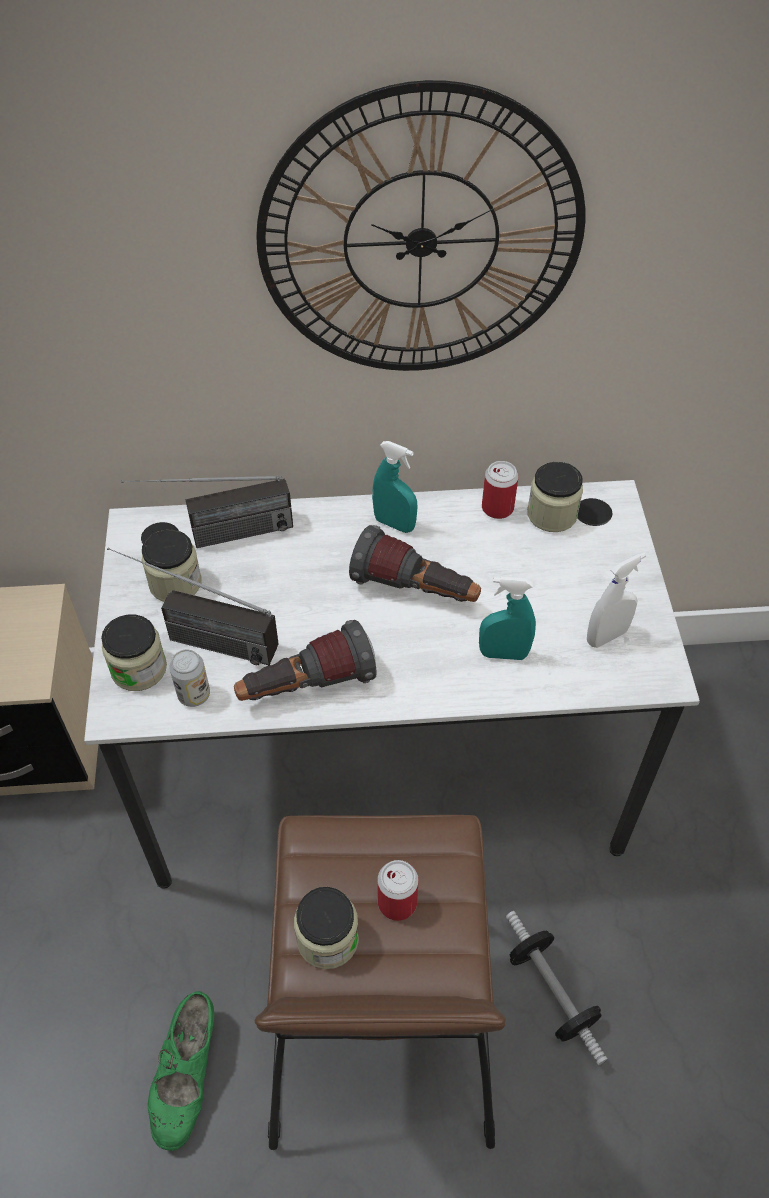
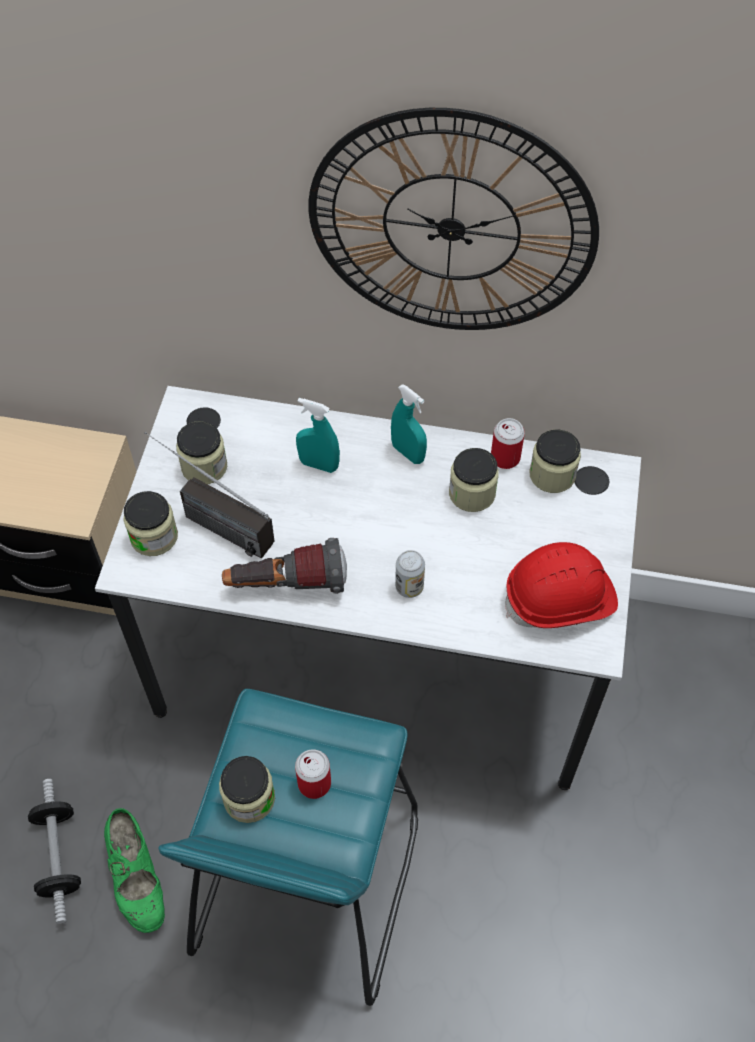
camera: 15 degrees right, 5 degrees up
radio [121,476,293,548] -> none
green shoe [147,991,214,1151] -> green shoe turned 45 degrees counterclockwise [104,808,165,933]
can [169,649,210,707] -> can moved to [395,550,425,598]
brown stool [255,815,506,1150] -> turquoise stool [158,689,418,1006]
flashlight [349,525,481,602] -> none
turquoise spray bottle [479,577,536,660] -> turquoise spray bottle moved to [296,398,340,473]
dumbbell [506,911,608,1065] -> dumbbell moved to [28,779,81,924]
white spray bottle [587,552,646,648] -> red hard hat [505,542,618,628]
none -> jar [449,448,499,512]

